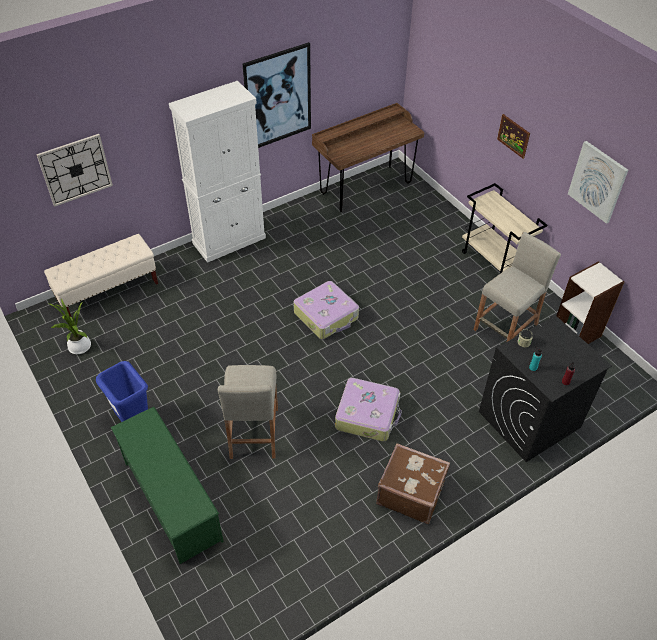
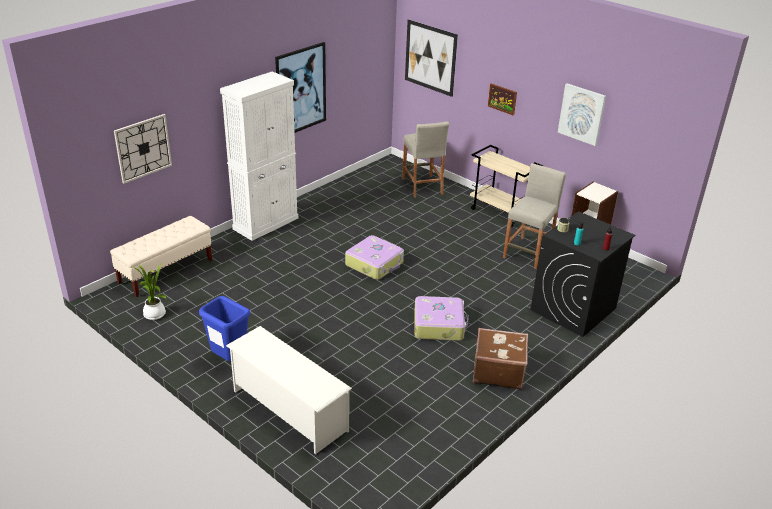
camera: 15 degrees left, 15 degrees down
green shoe rack [111,407,224,564] -> white shoe rack [226,326,352,454]
beige stool [218,365,278,459] -> beige stool moved to [402,122,449,198]
brown desk [312,103,424,212] -> none
none -> picture [405,19,458,97]

